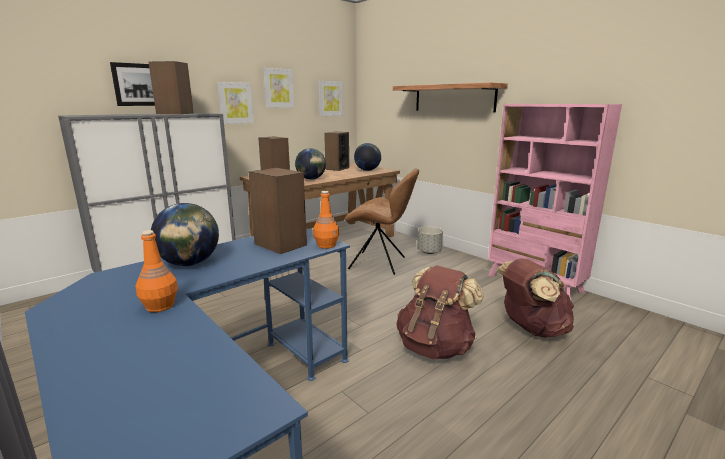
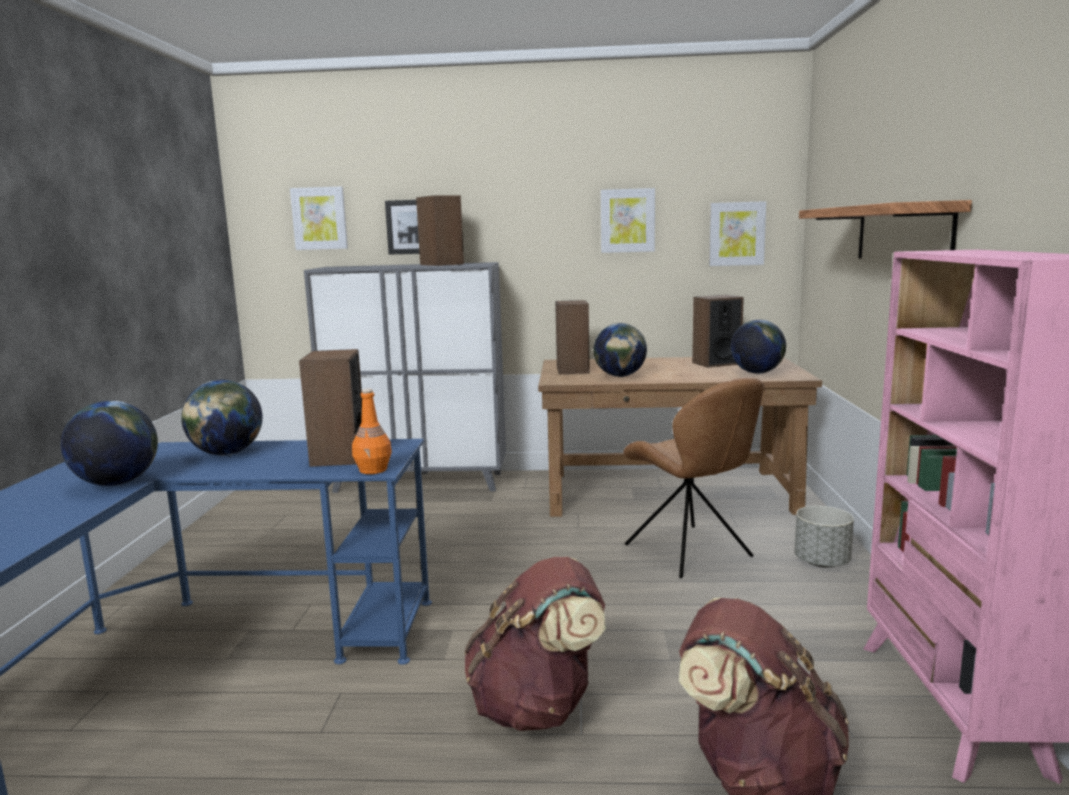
camera: 45 degrees right, 5 degrees down
orange bottle [136,230,178,312] -> globe [61,401,158,486]
picture [217,82,254,124] -> picture moved to [290,186,348,250]

